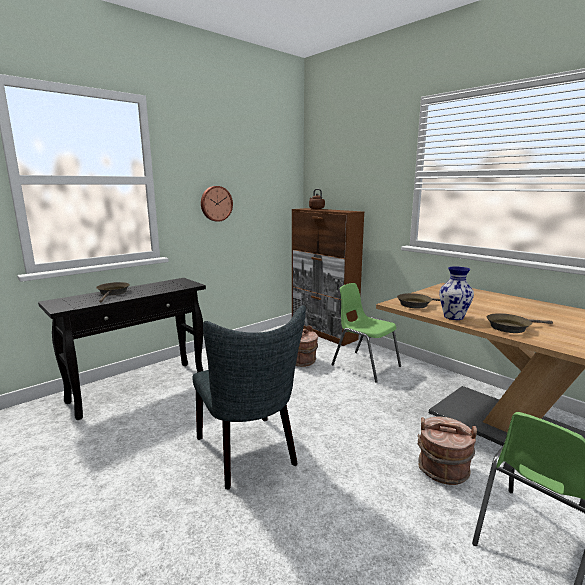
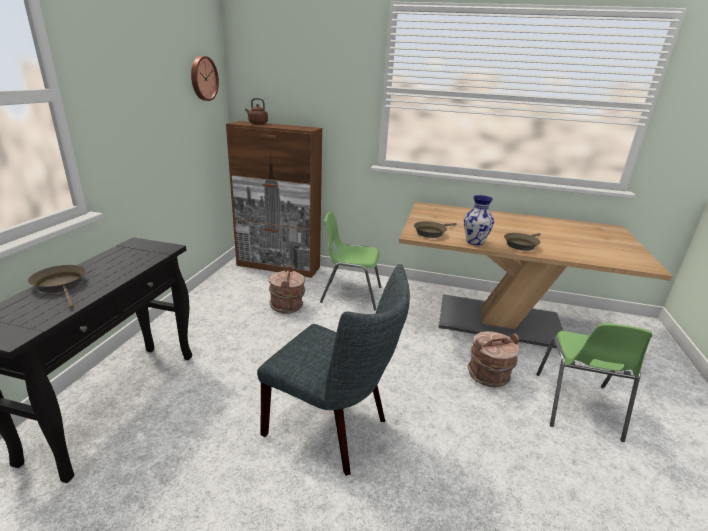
camera: 35 degrees left, 10 degrees up
wall clock [201,186,233,222] -> wall clock moved to [191,56,219,101]

